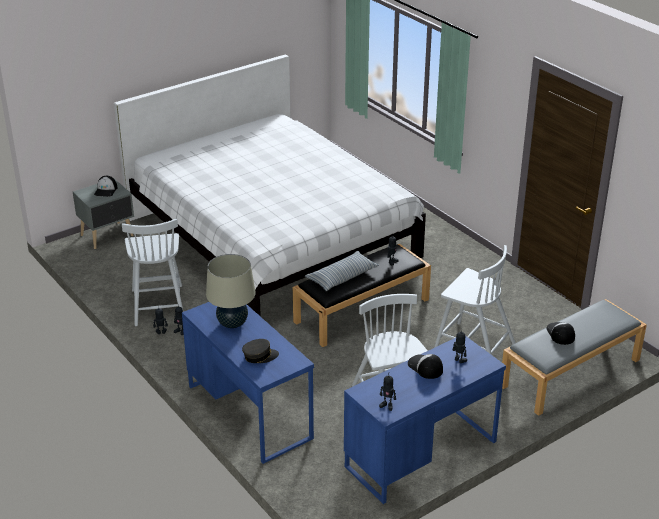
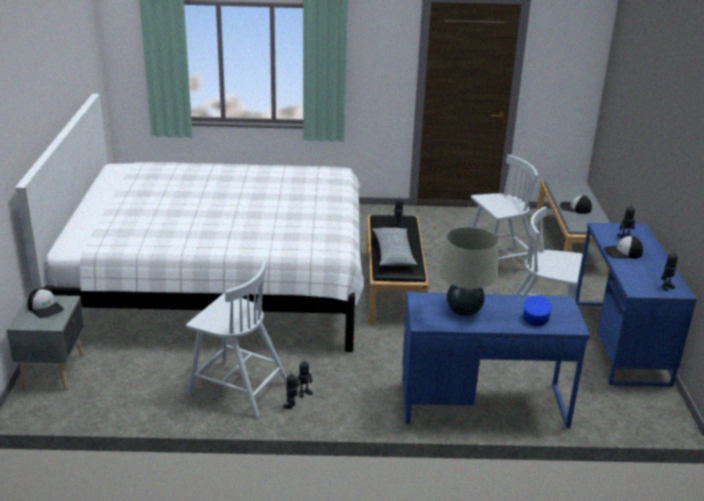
camera: 55 degrees left, 5 degrees down
grey cap [242,339,279,363] -> blue cap [523,296,552,326]

